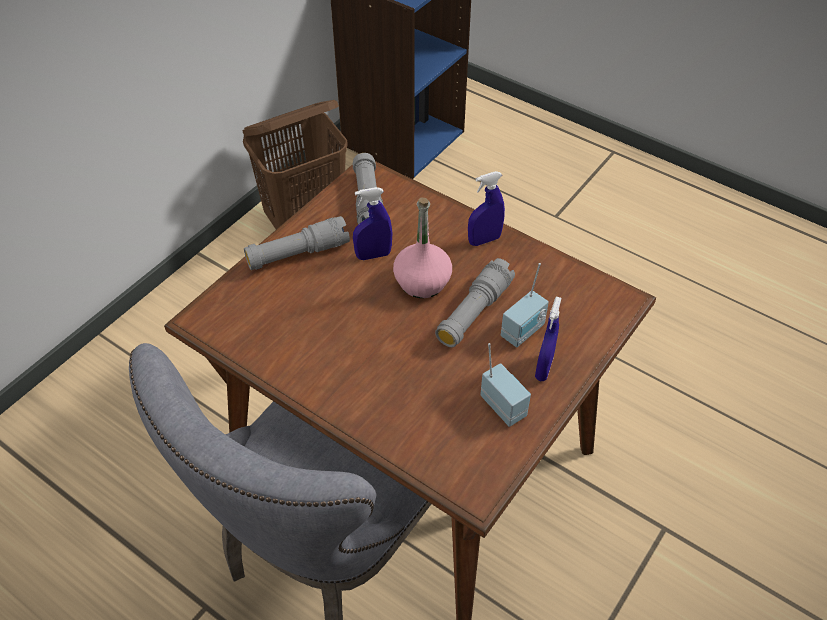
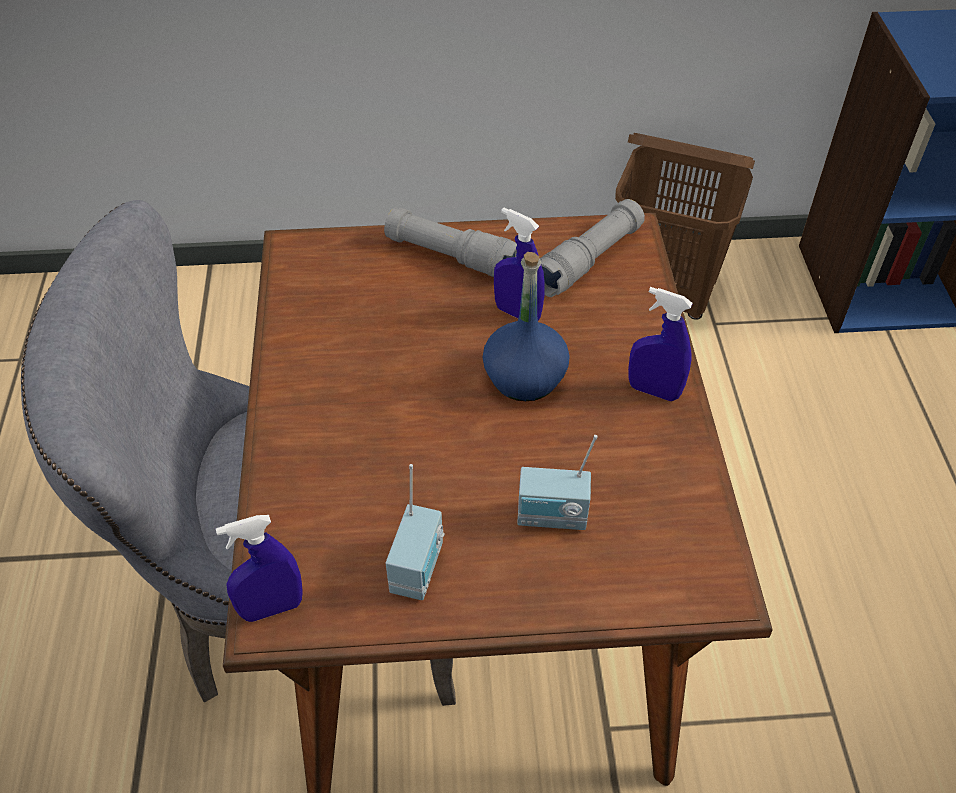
camera: 50 degrees right, 0 degrees up
pink bottle [393,198,452,298] -> blue bottle [483,252,570,401]
grey flashlight [435,258,515,347] -> none
blue spray bottle [535,297,561,381] -> blue spray bottle moved to [215,515,303,622]

